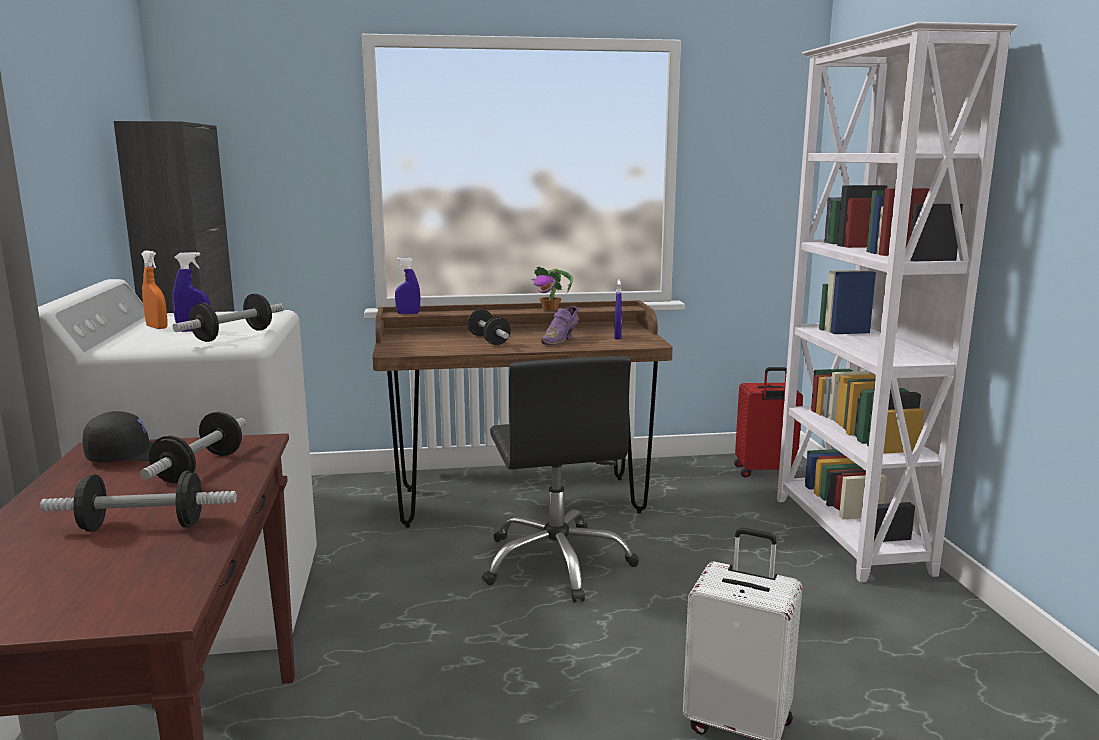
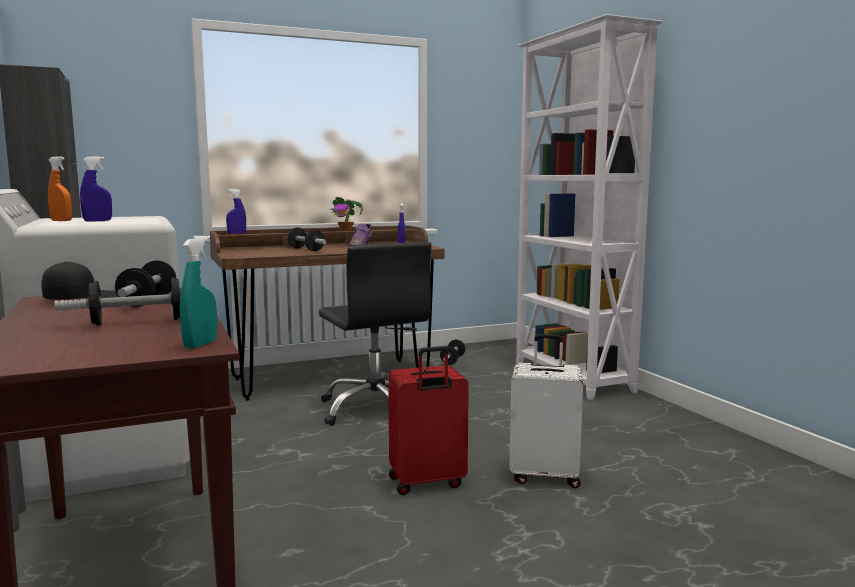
camera: 15 degrees left, 5 degrees down
dumbbell [173,293,284,342] -> dumbbell moved to [440,339,465,365]
red suitcase [734,367,803,478] -> red suitcase moved to [388,346,469,495]
none -> turquoise spray bottle [180,237,217,349]

